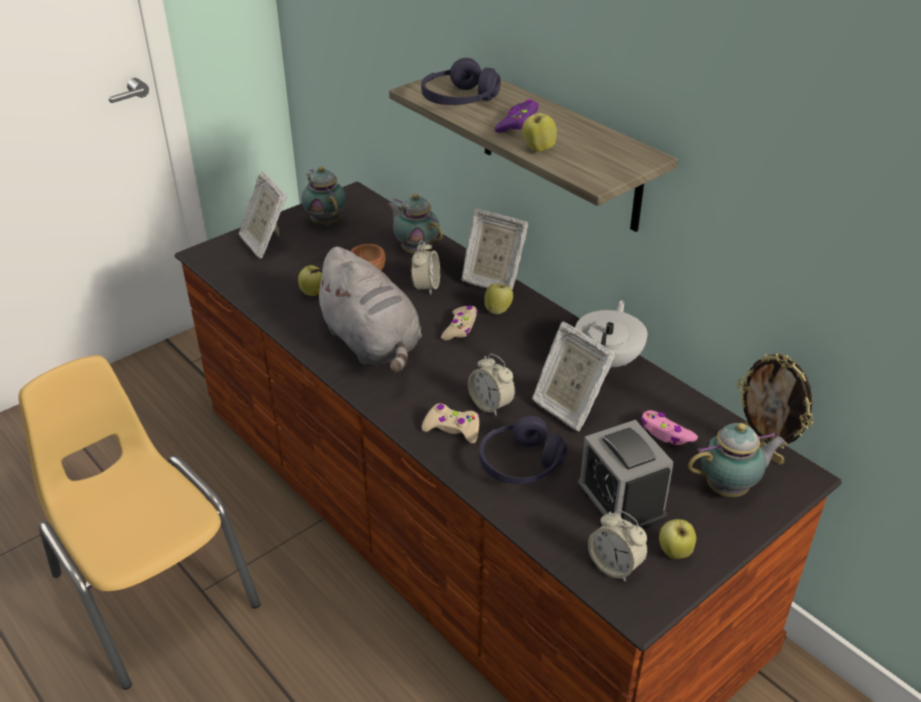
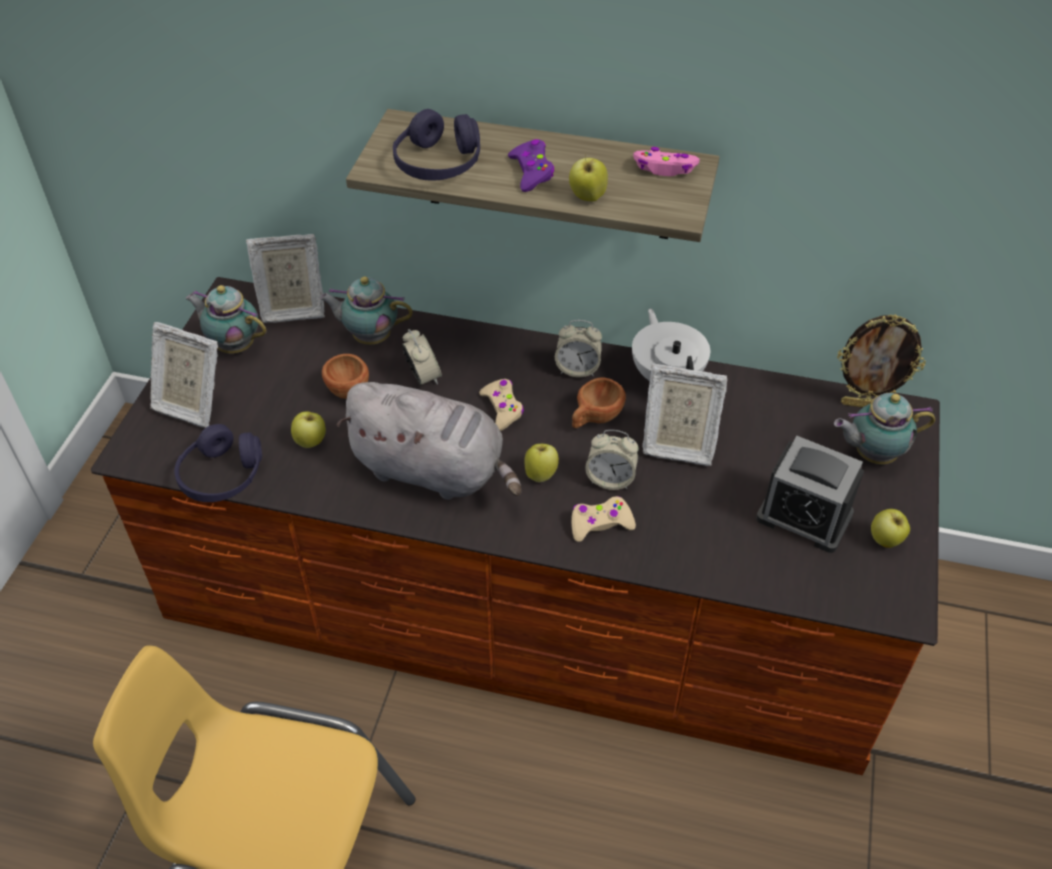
camera: 35 degrees left, 10 degrees up
picture frame [462,208,529,290] -> picture frame moved to [246,234,325,323]
purple headphones [479,416,567,484] -> purple headphones moved to [174,424,262,502]
apple [485,284,513,314] -> apple moved to [524,444,559,483]
alarm clock [588,510,648,582] -> alarm clock moved to [555,320,602,377]
pink game controller [641,410,698,445] -> pink game controller moved to [633,147,700,176]
teapot [688,423,786,497] -> teapot turned 135 degrees counterclockwise [834,393,936,464]
none -> brown cup [572,378,626,428]

